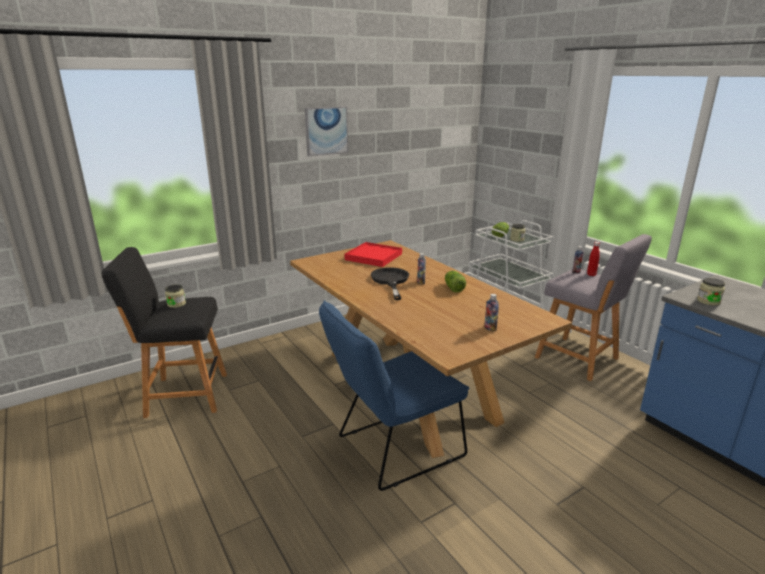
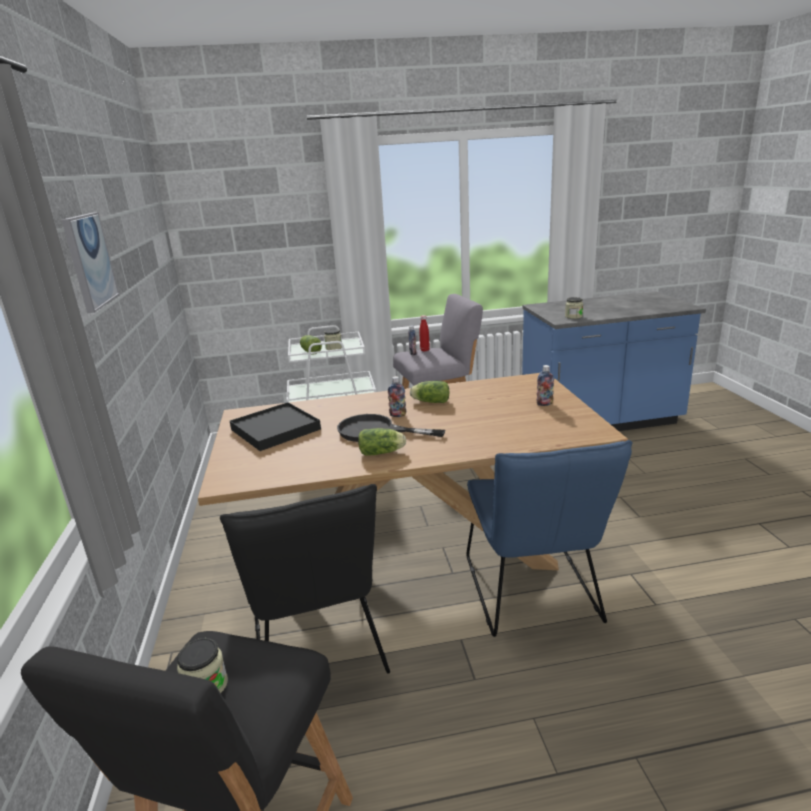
camera: 65 degrees left, 0 degrees up
red tray [345,242,402,267] -> black tray [230,402,321,451]
none -> black chair [220,484,390,674]
none -> lettuce [358,428,406,455]

